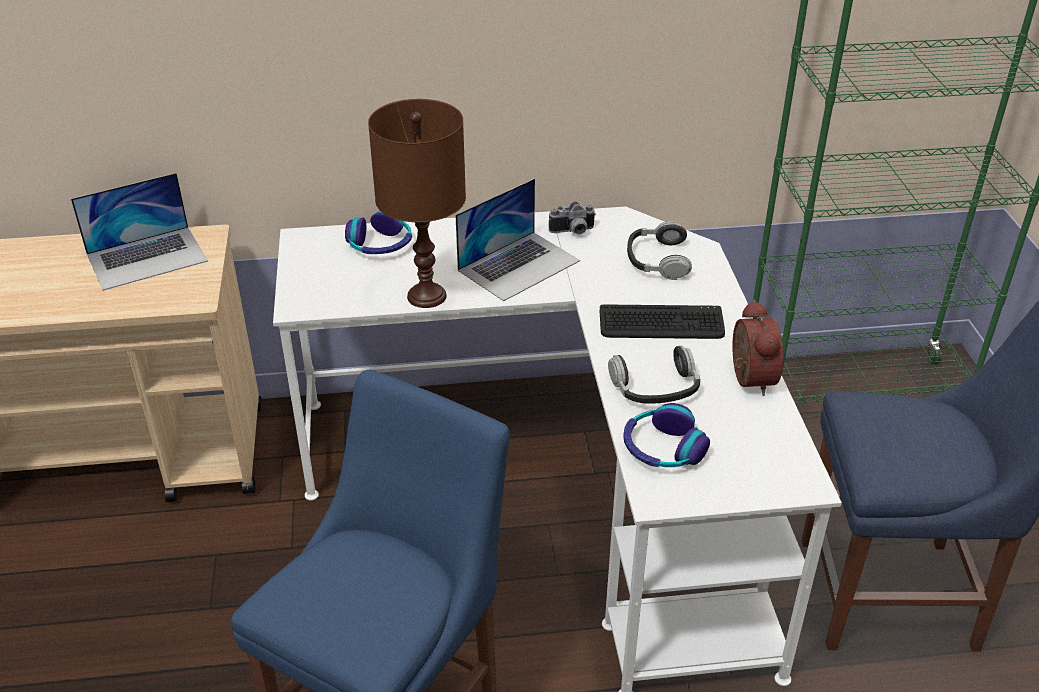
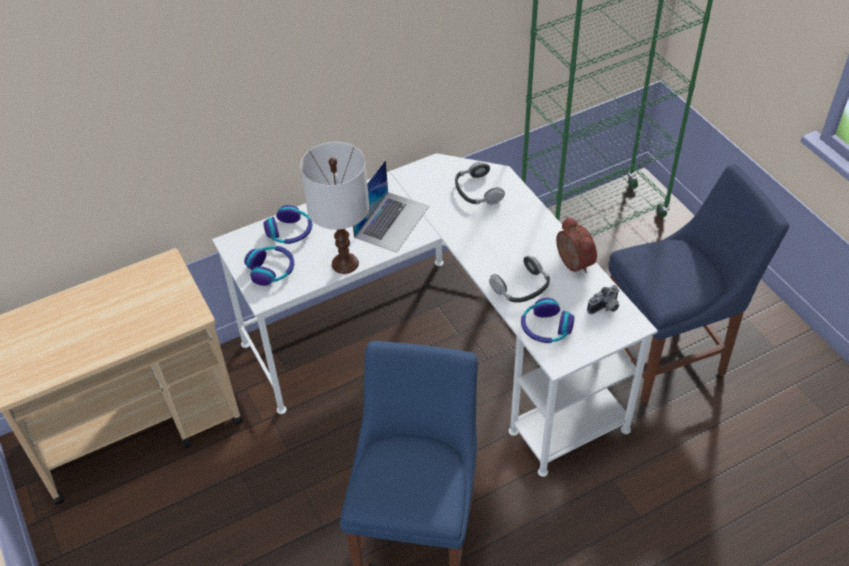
camera: 20 degrees left, 10 degrees up
laptop [71,173,208,291] -> none
brown table lamp [368,99,466,308] -> white table lamp [300,142,369,274]
camera [549,202,596,234] -> camera moved to [587,285,620,314]
keyboard [600,304,725,339] -> none
none -> headphones [244,246,294,286]

